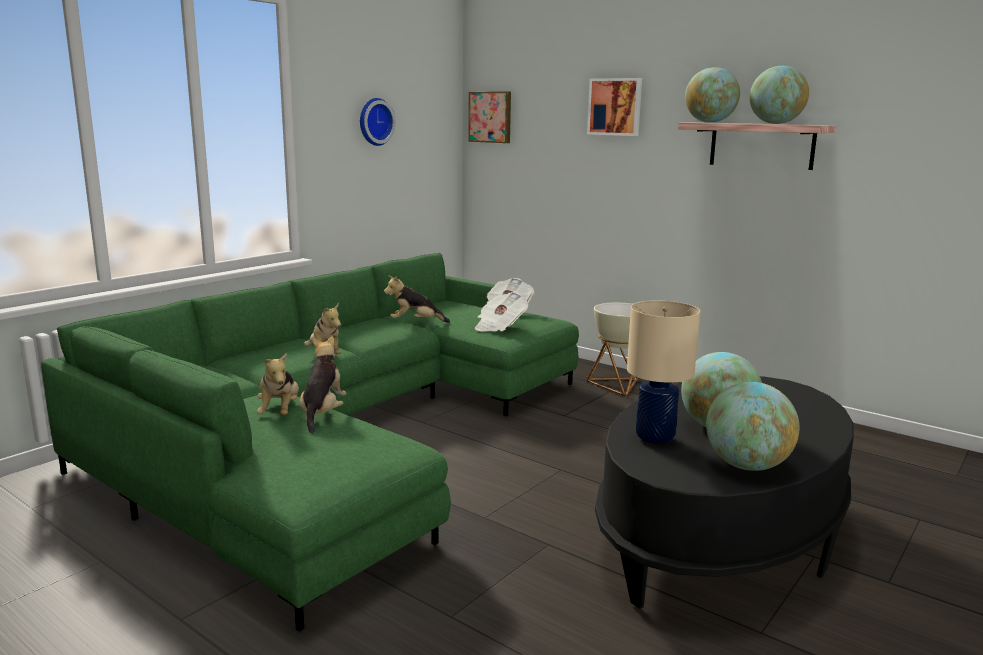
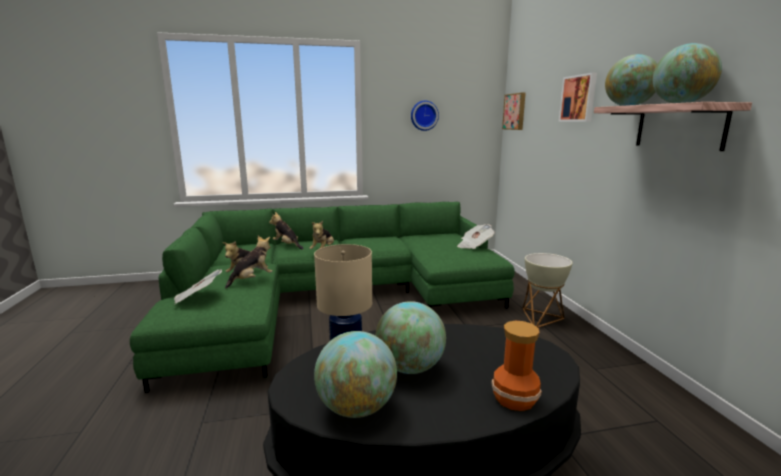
camera: 40 degrees right, 0 degrees up
plush toy [384,275,450,323] -> plush toy moved to [269,212,304,250]
newspaper [475,292,528,331] -> newspaper moved to [174,269,222,305]
none -> vase [491,320,542,411]

